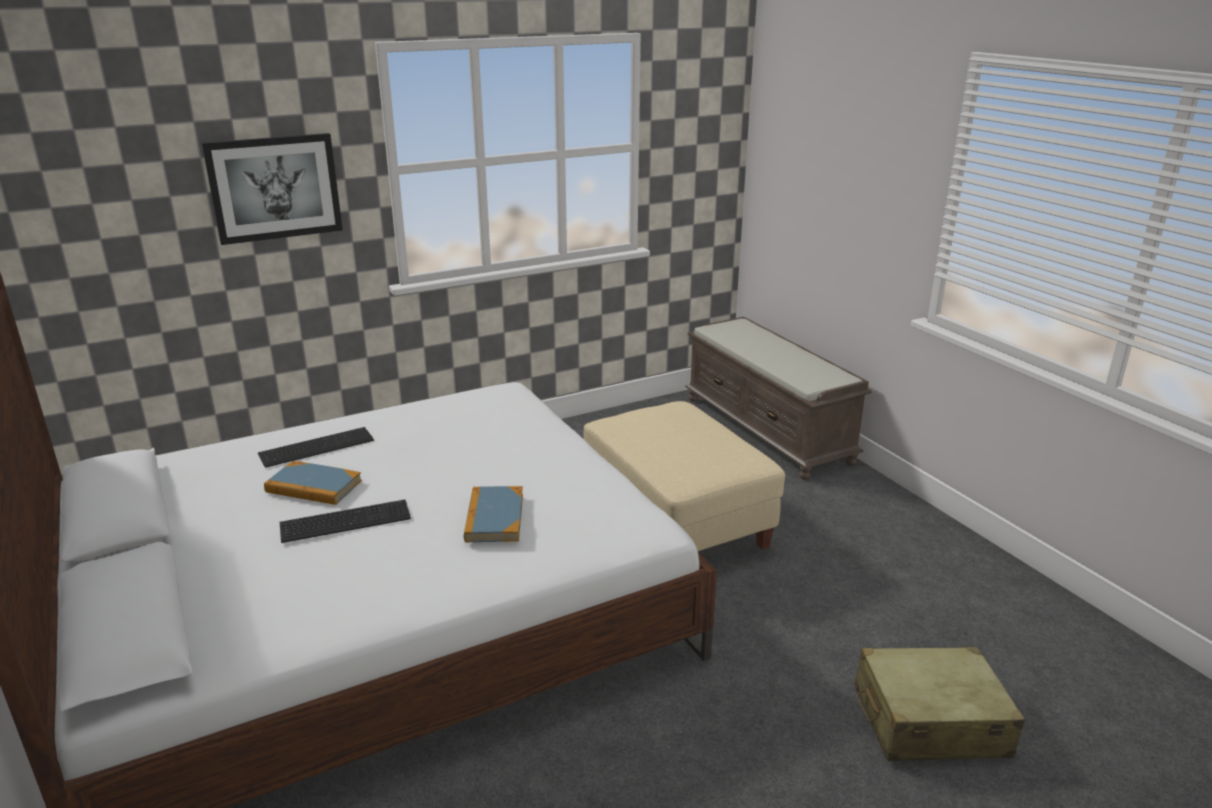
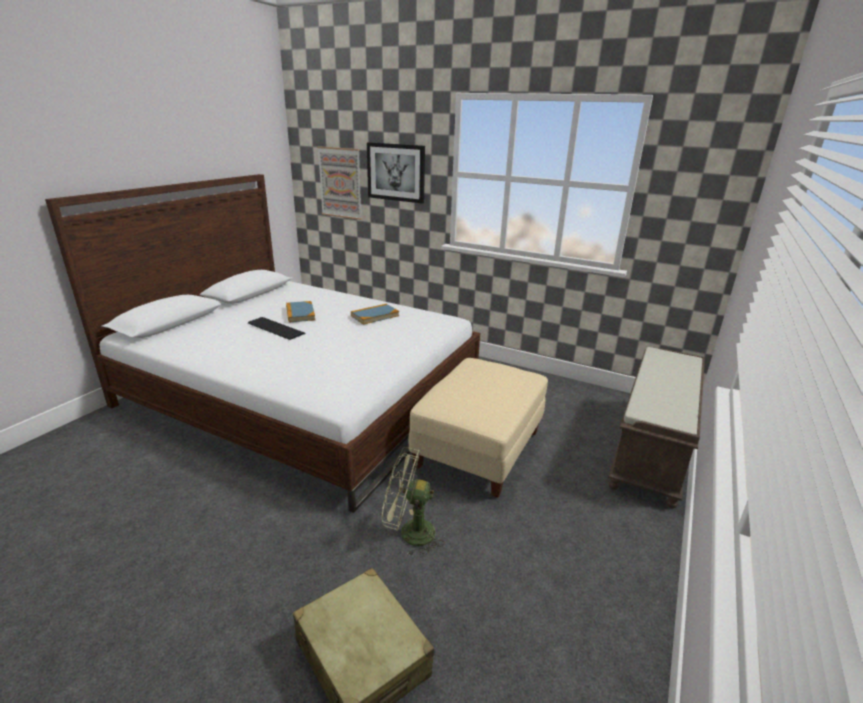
camera: 55 degrees right, 0 degrees up
keyboard [258,427,374,468] -> none
book [464,486,523,542] -> book moved to [351,304,399,325]
none -> picture [317,146,362,220]
none -> green fan [382,447,444,556]

